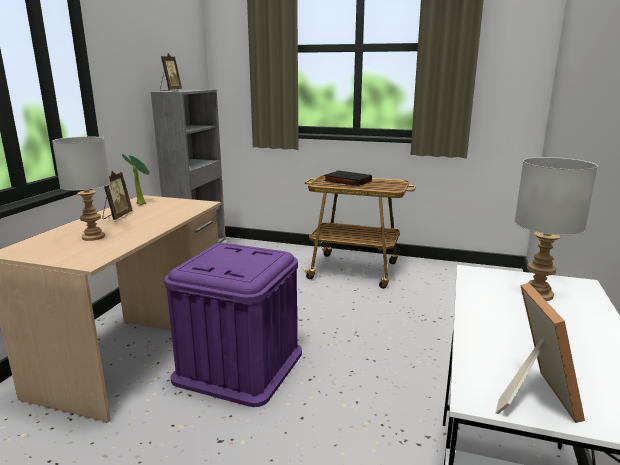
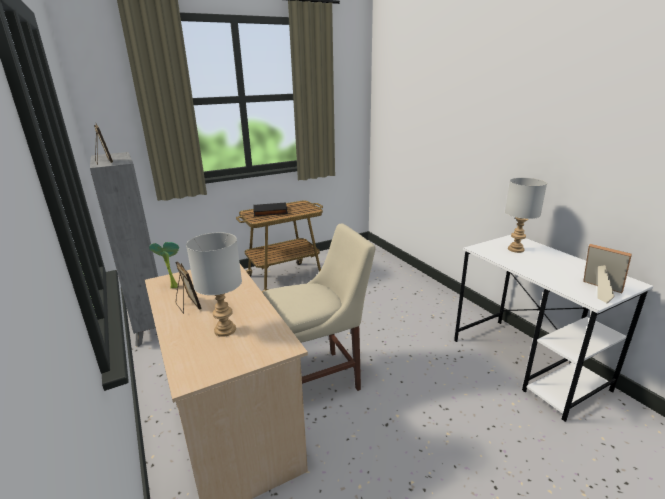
camera: 45 degrees left, 5 degrees up
purple storage box [164,243,302,407] -> beige chair [263,223,376,391]

